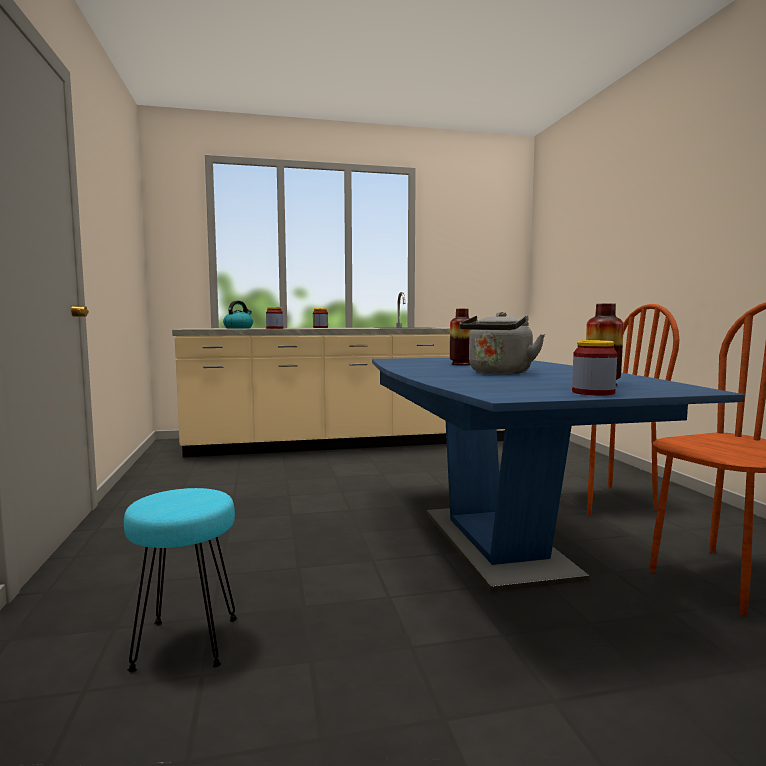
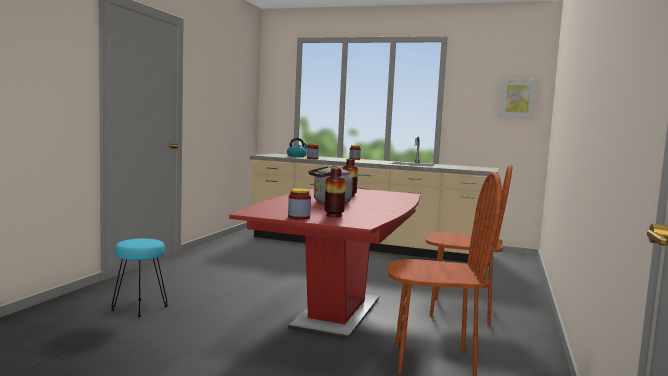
camera: 30 degrees right, 0 degrees up
blue dining table [372,358,744,592] -> red dining table [229,189,421,339]
none -> picture [499,79,537,118]

